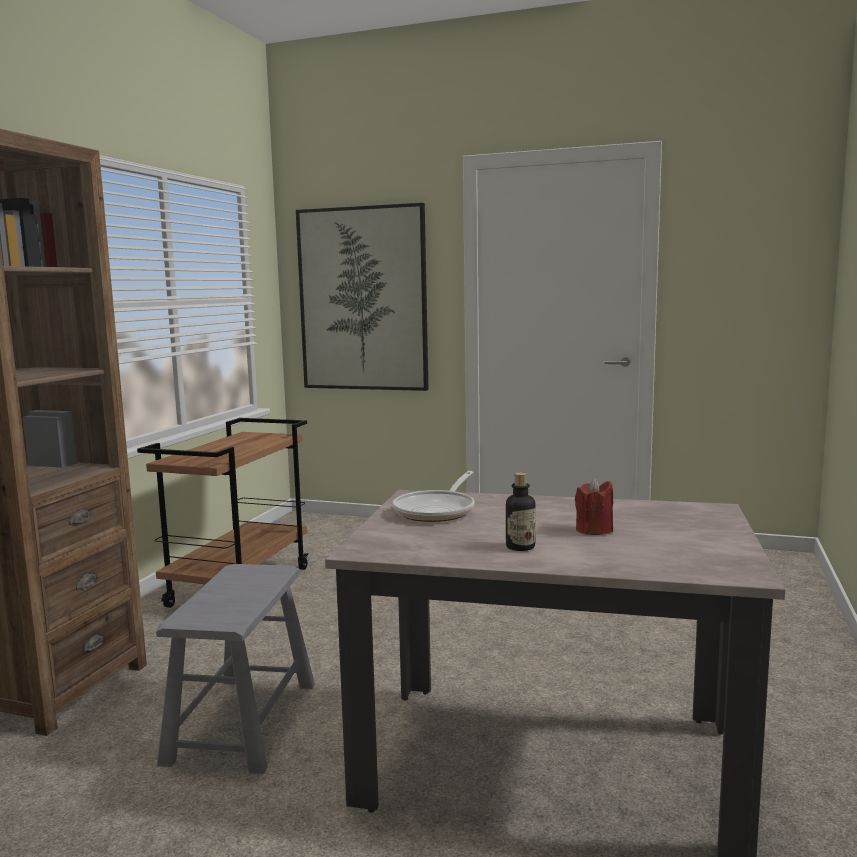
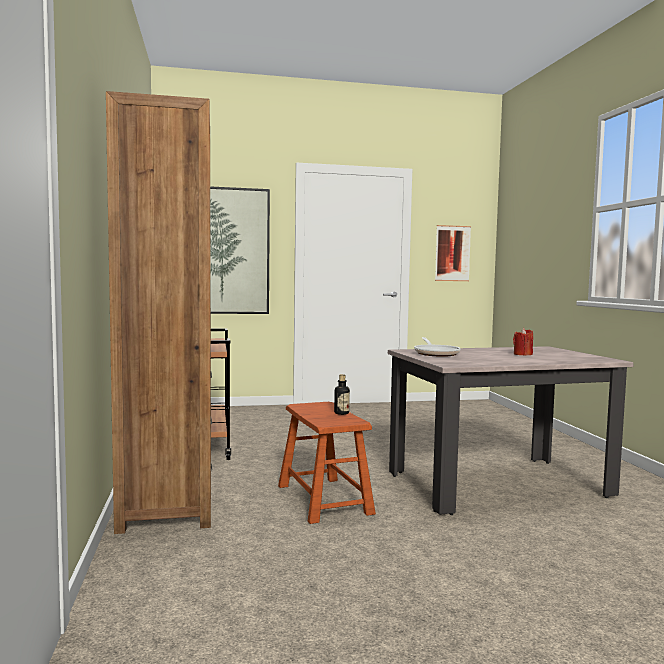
camera: 30 degrees left, 5 degrees down
grey stool [156,564,315,774] -> brown stool [278,402,376,524]
bottle [506,472,536,551] -> bottle moved to [334,374,350,415]
none -> picture [435,225,471,281]

